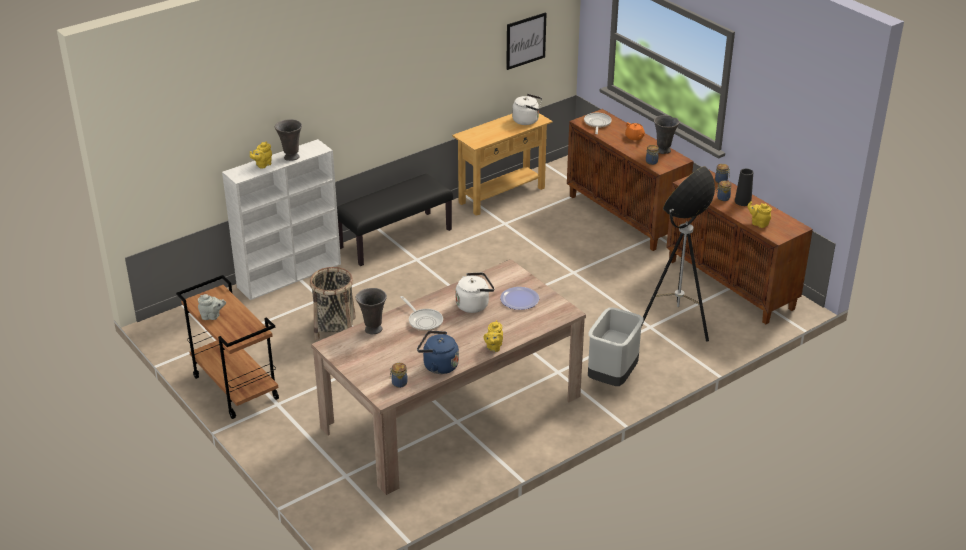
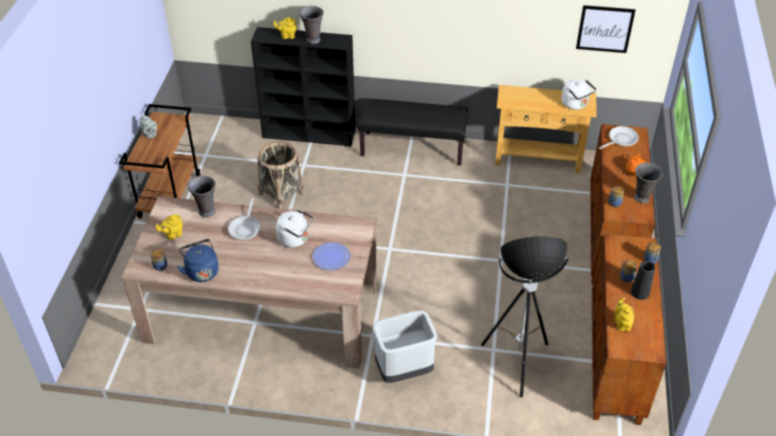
camera: 45 degrees right, 10 degrees up
white bookcase [222,139,341,300] -> black bookcase [251,27,355,146]
yellow teapot [484,320,503,352] -> yellow teapot moved to [156,215,183,240]

